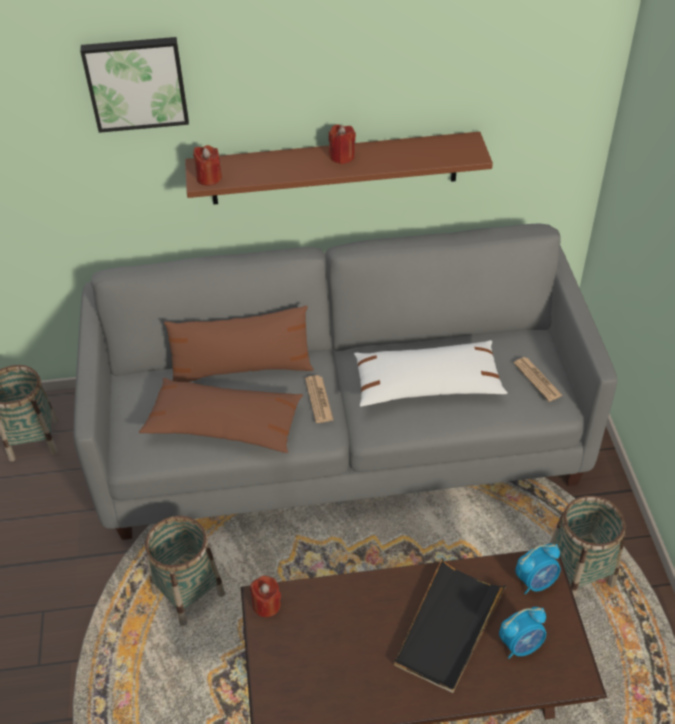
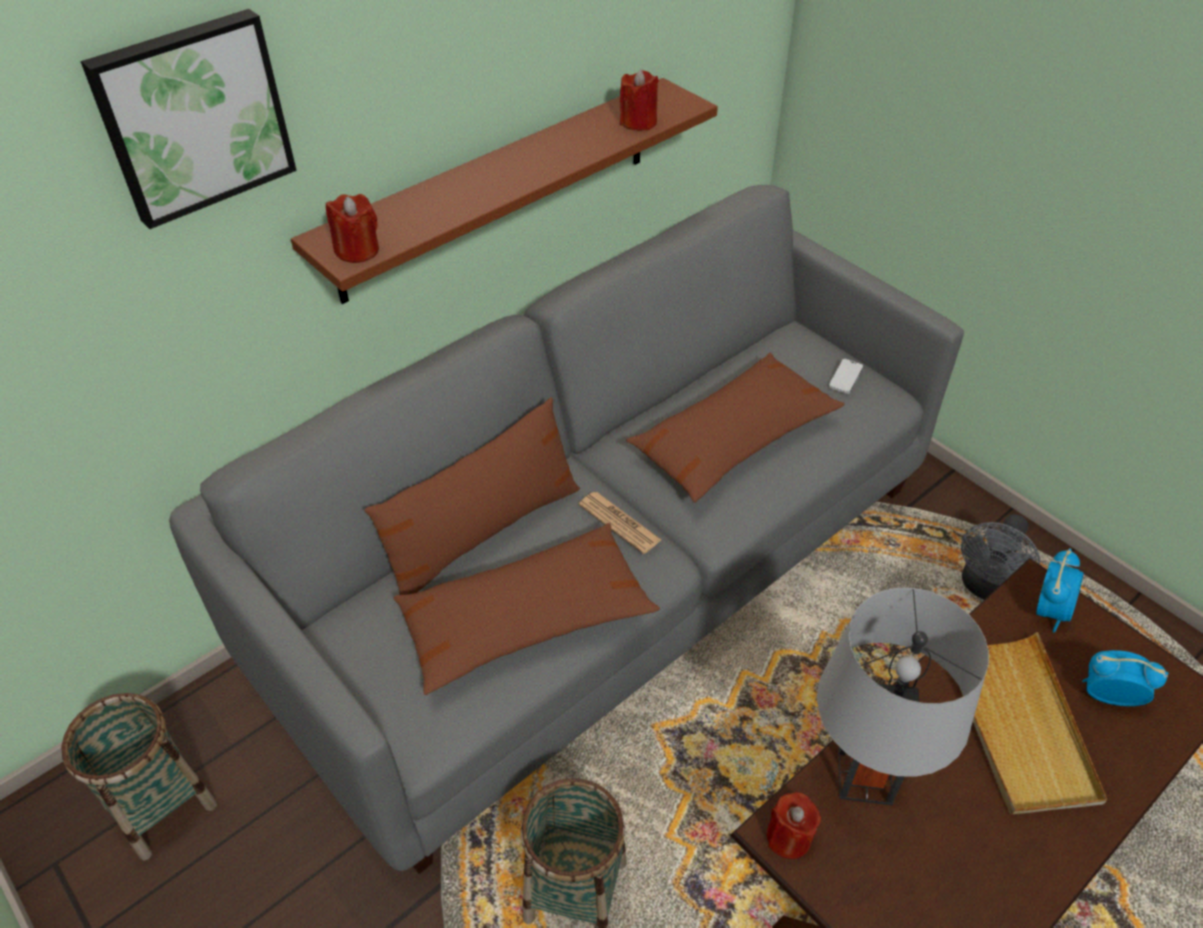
camera: 35 degrees left, 0 degrees up
red candle [329,125,356,164] -> red candle moved to [620,70,659,131]
white pillow [354,340,508,407] -> brown pillow [626,353,844,503]
black tray [394,558,507,693] -> beige tray [960,632,1107,814]
alarm clock [499,607,546,659] -> alarm clock turned 105 degrees counterclockwise [1082,650,1169,706]
newspaper [514,357,563,402] -> phone [828,359,864,394]
basket [549,496,626,598] -> grey fan [961,514,1040,600]
none -> grey table lamp [817,588,989,805]

